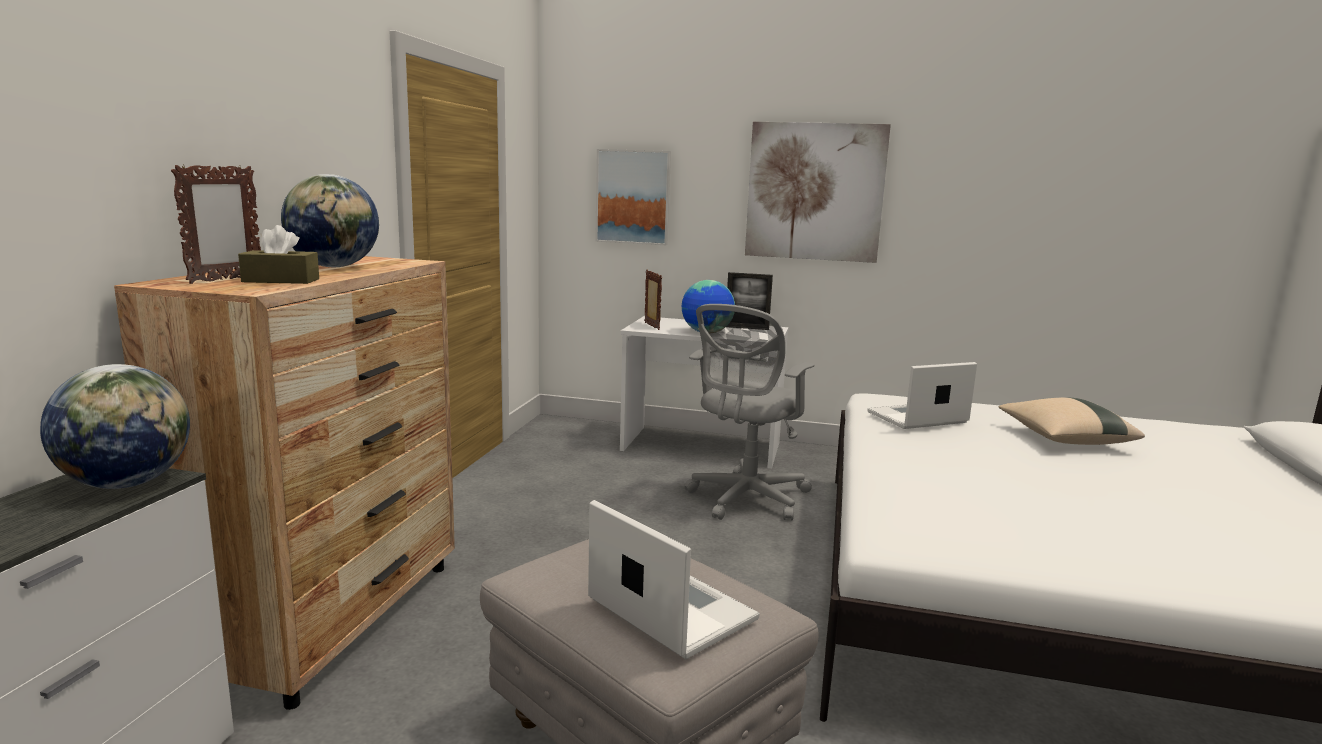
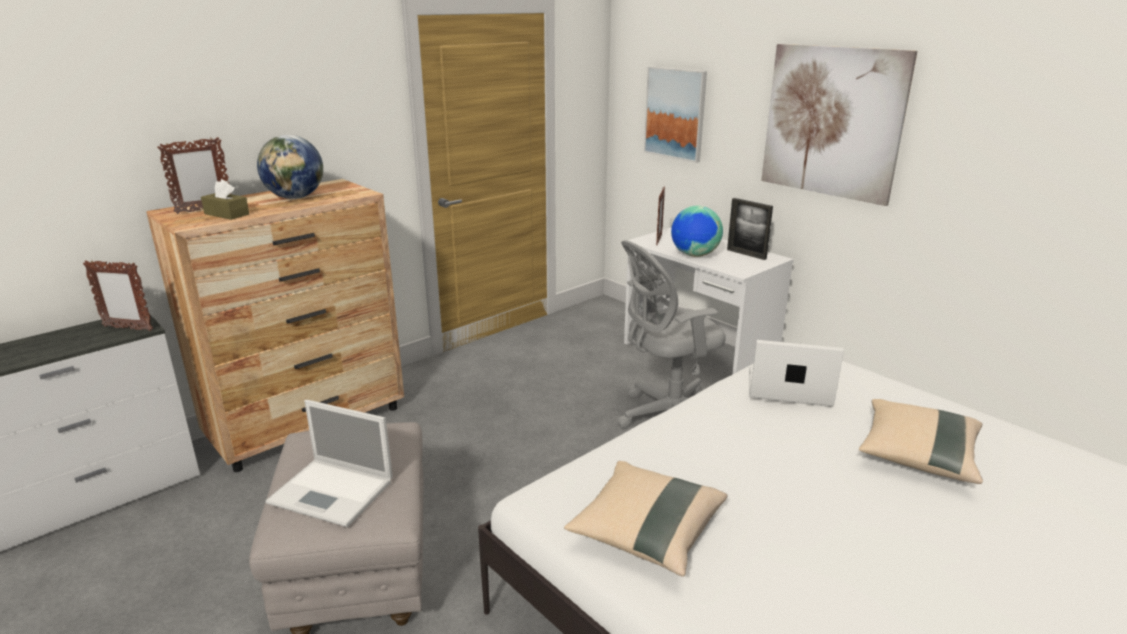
camera: 35 degrees right, 10 degrees up
globe [40,364,190,489] -> picture frame [83,260,153,331]
laptop [588,500,760,659] -> laptop turned 120 degrees clockwise [265,400,393,527]
none -> beige pillow [564,461,728,577]

